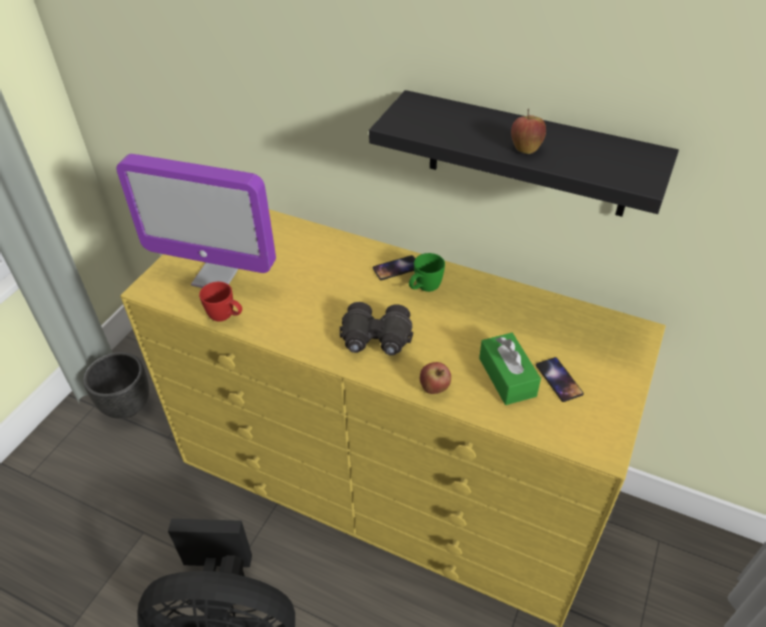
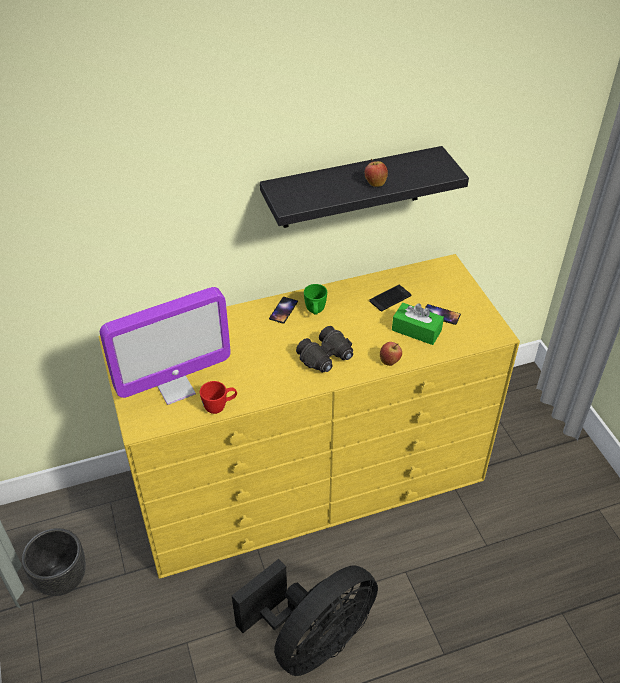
camera: 45 degrees left, 0 degrees up
none -> phone [369,285,411,311]

